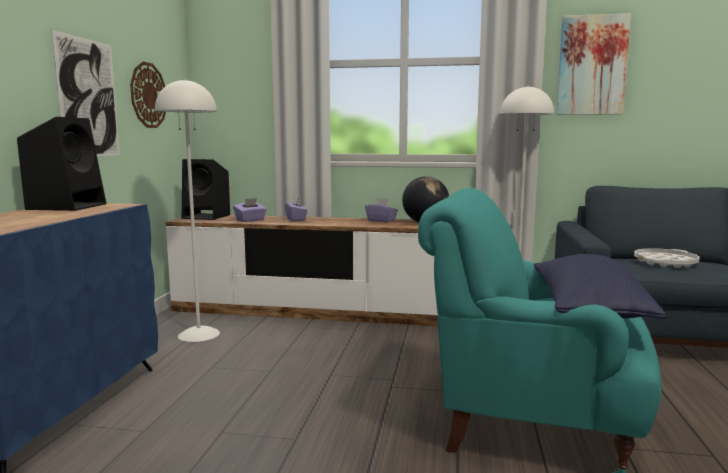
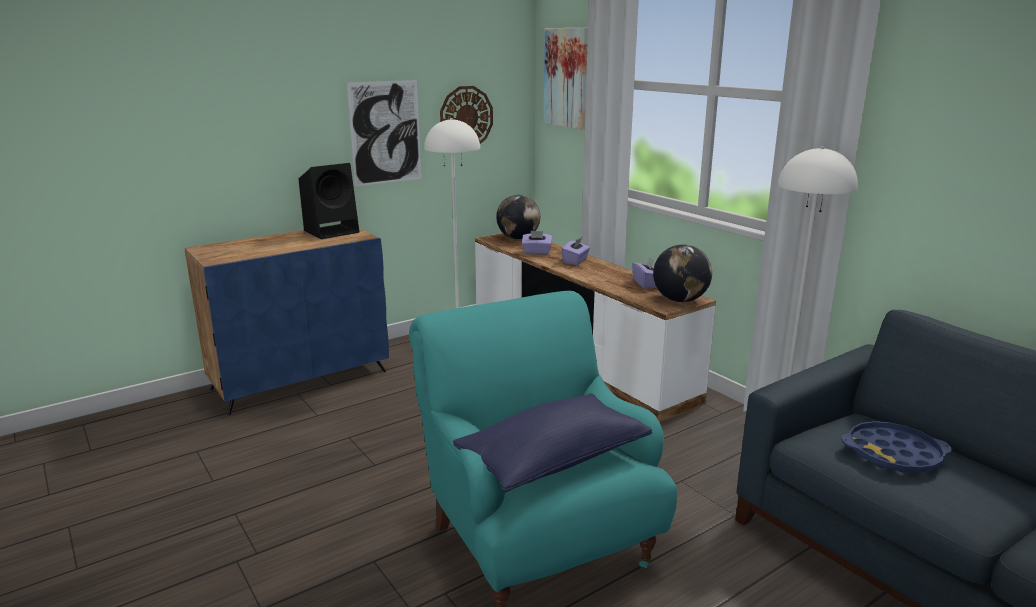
camera: 45 degrees right, 10 degrees up
black speaker [182,159,230,220] -> globe [496,195,540,239]
picture [556,13,631,115] -> picture moved to [543,28,588,129]
white tray [634,248,700,268] -> blue tray [841,421,952,473]

